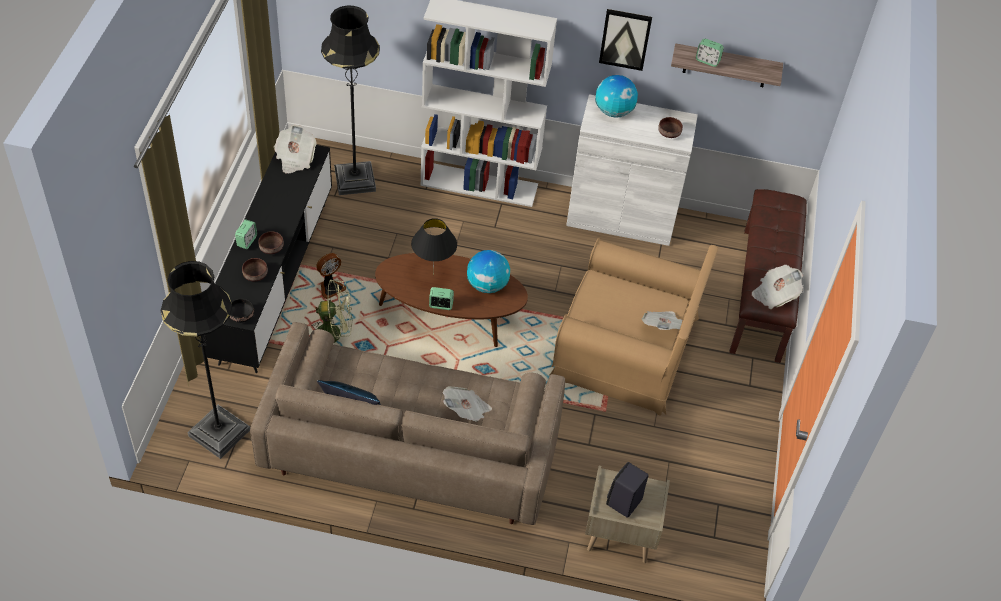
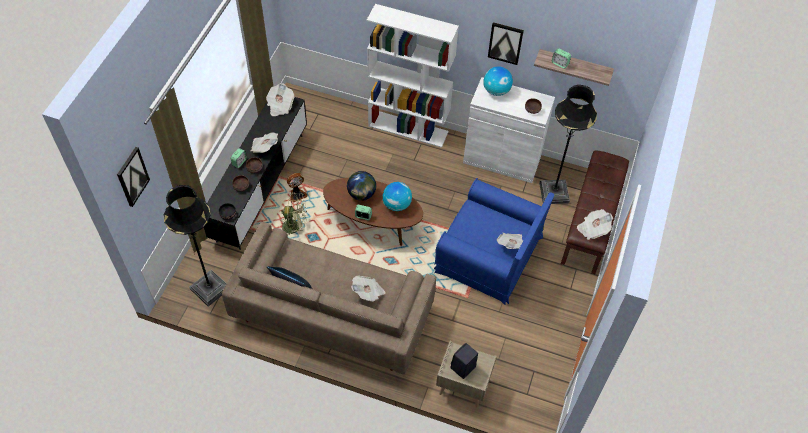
camera: 10 degrees right, 5 degrees up
black floor lamp [321,5,380,195] -> black floor lamp moved to [539,85,597,204]
black table lamp [411,218,457,275] -> globe [347,171,376,201]
brown armchair [549,237,718,416] -> blue armchair [434,178,554,304]
none -> picture [117,147,150,207]
none -> newspaper [250,132,278,153]

